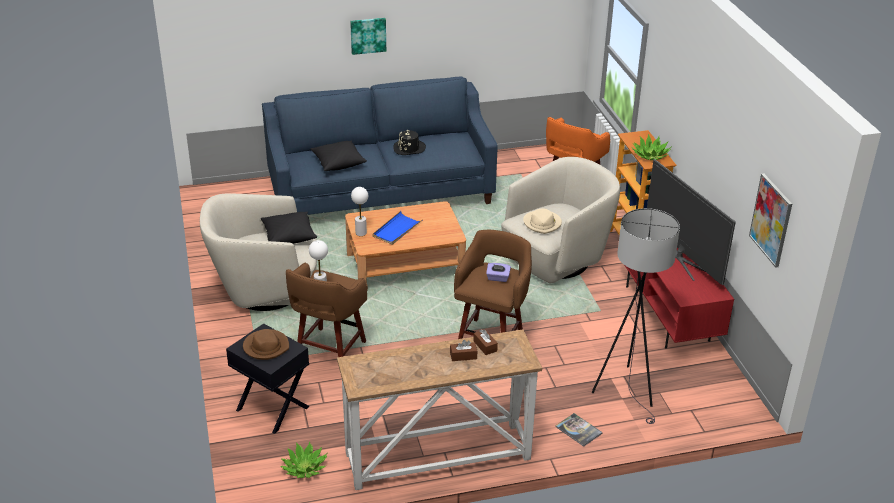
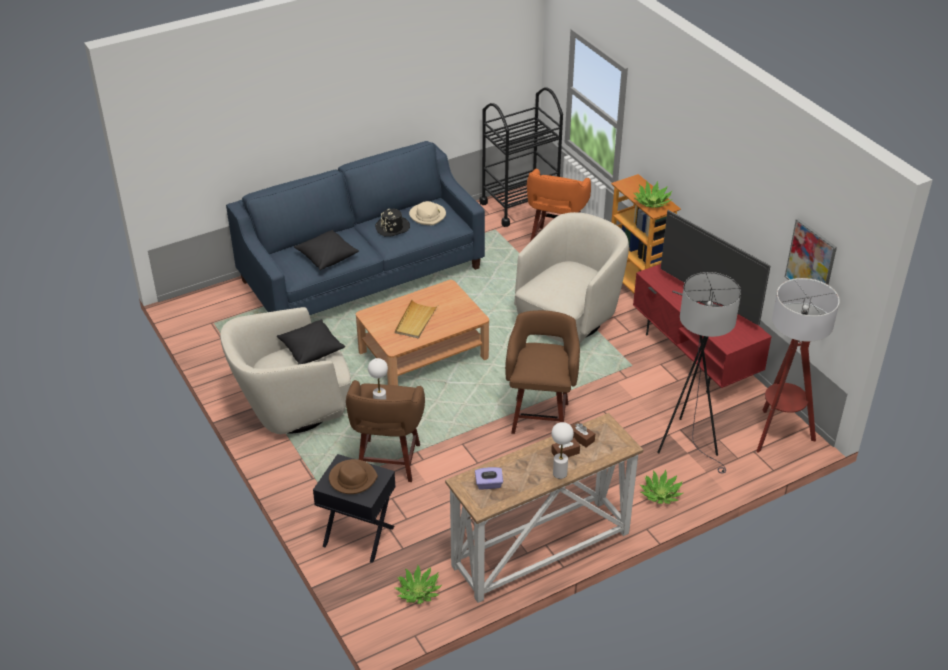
camera: 15 degrees left, 5 degrees up
picture [350,18,386,55] -> none
white table lamp [351,187,368,236] -> white table lamp moved to [551,422,574,479]
blue tray [373,211,423,245] -> beige tray [395,300,438,339]
purple tissue box [486,263,511,282] -> purple tissue box moved to [475,467,503,490]
beige hat [523,208,562,234] -> beige hat moved to [409,201,446,225]
book [556,413,603,447] -> potted plant [640,470,683,504]
none -> black cart [480,88,563,227]
none -> floor lamp [756,278,840,453]

